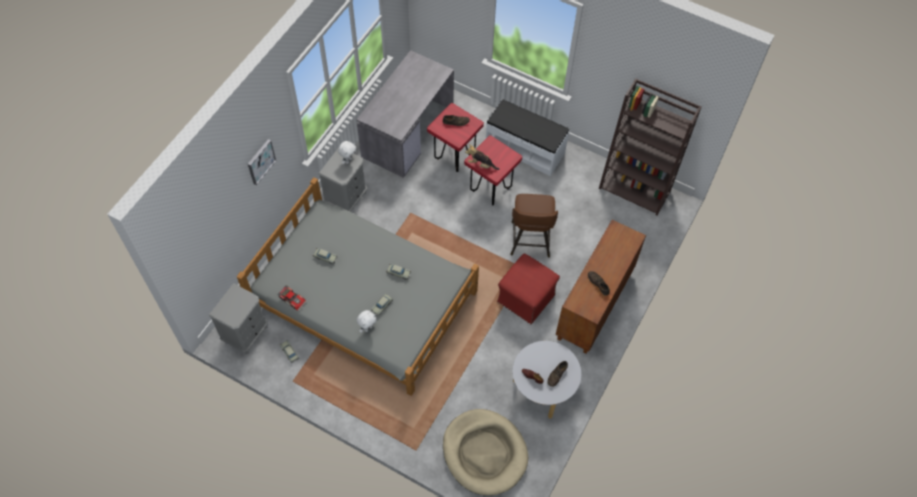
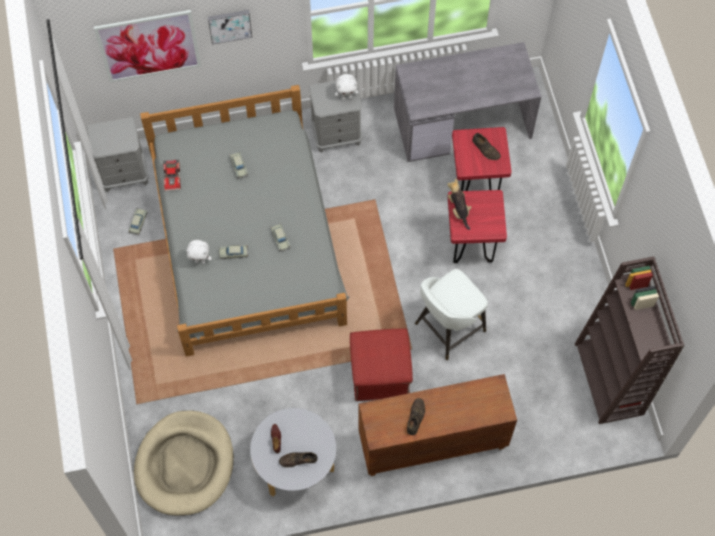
camera: 50 degrees right, 5 degrees up
white bench [486,99,569,176] -> none
brown stool [510,194,558,258] -> white stool [415,269,488,360]
none -> picture [94,10,201,82]

